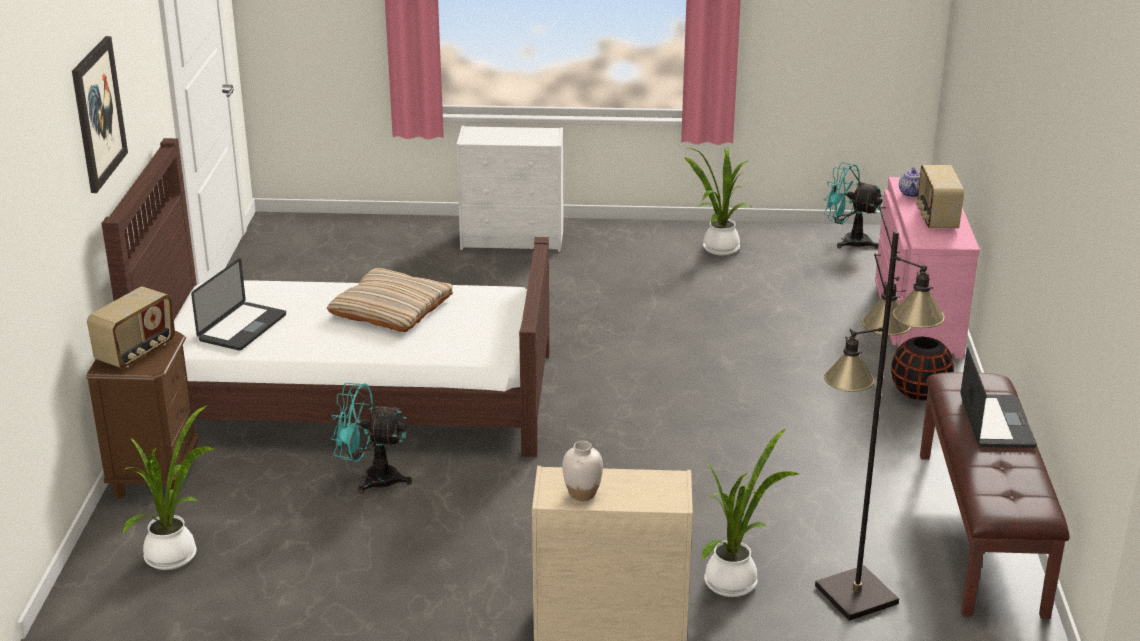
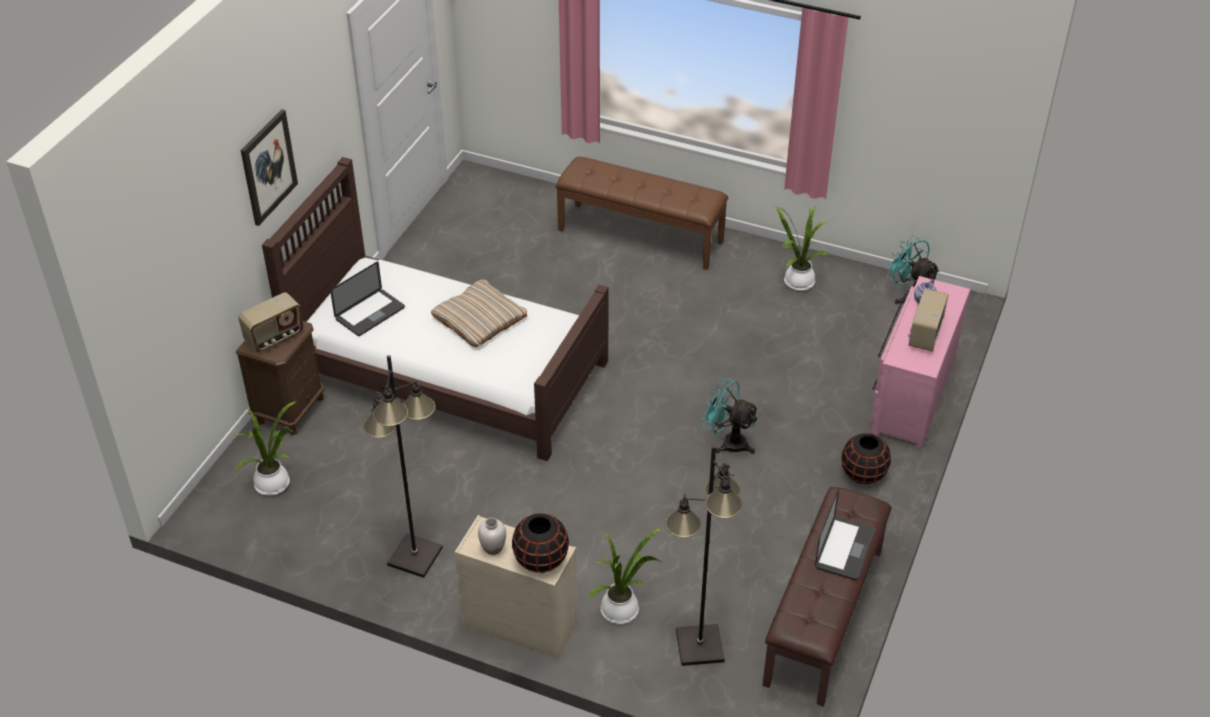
camera: 20 degrees right, 15 degrees up
turquoise fan [330,383,412,494] -> turquoise fan moved to [701,378,759,454]
white dresser [456,126,563,252] -> brown bench [556,157,728,270]
none -> black floor lamp [363,355,443,578]
none -> black vase [512,513,569,573]

